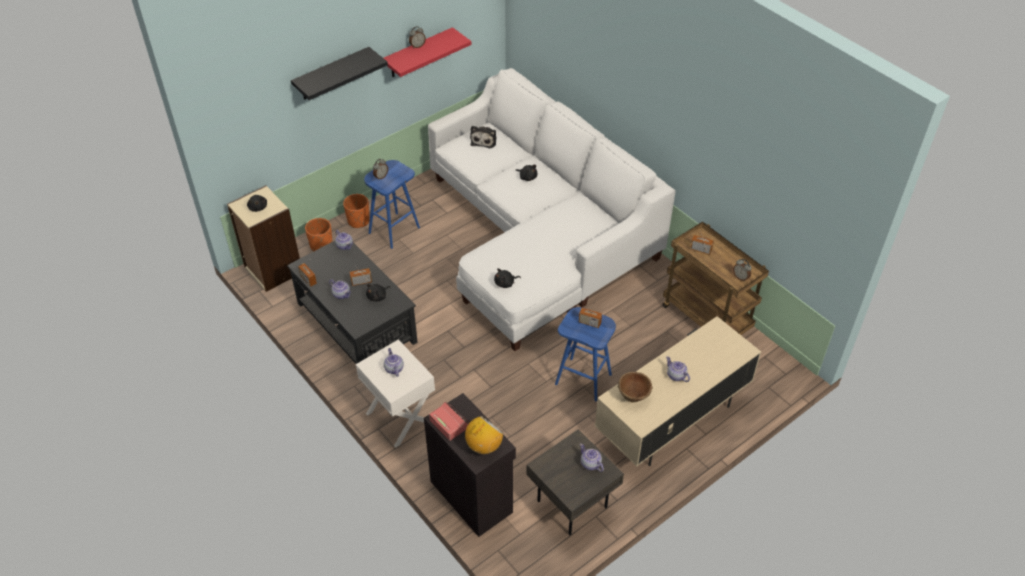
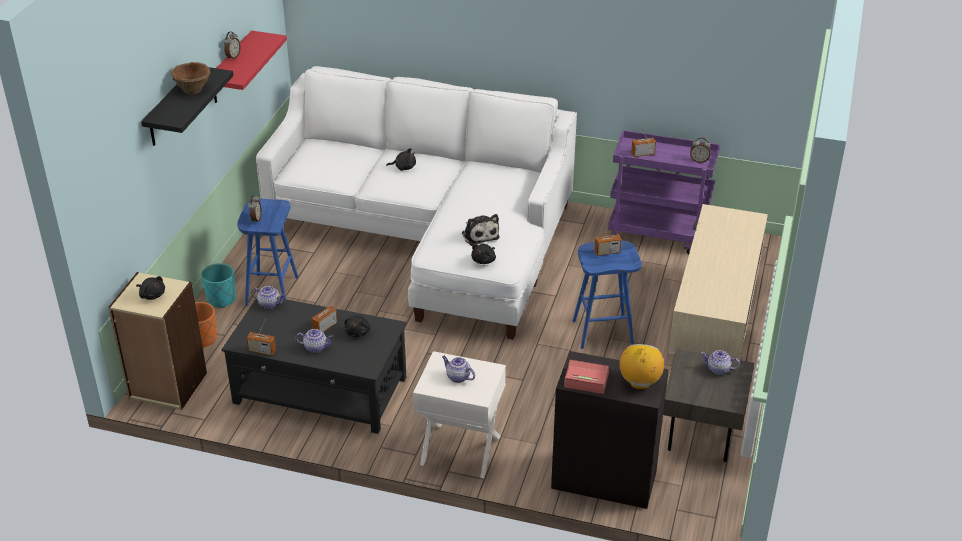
camera: 35 degrees left, 10 degrees down
orange planter [343,194,370,228] -> turquoise planter [201,263,236,308]
plush toy [470,126,496,149] -> plush toy moved to [462,214,499,246]
brown bowl [617,372,653,403] -> brown bowl moved to [171,62,210,94]
brown cart [662,222,769,335] -> purple cart [608,130,720,254]
teapot [666,356,690,382] -> none

